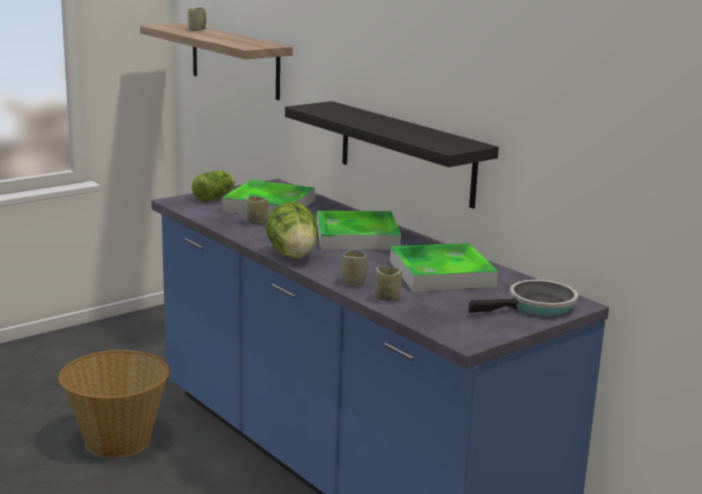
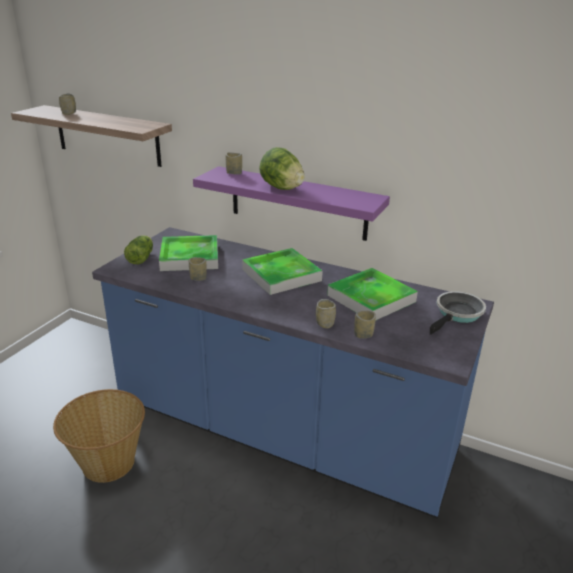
camera: 25 degrees left, 10 degrees up
lettuce [266,201,318,259] -> lettuce moved to [259,147,305,190]
black shelf [285,101,499,208] -> purple shelf [193,166,390,241]
none -> cup [226,152,242,175]

